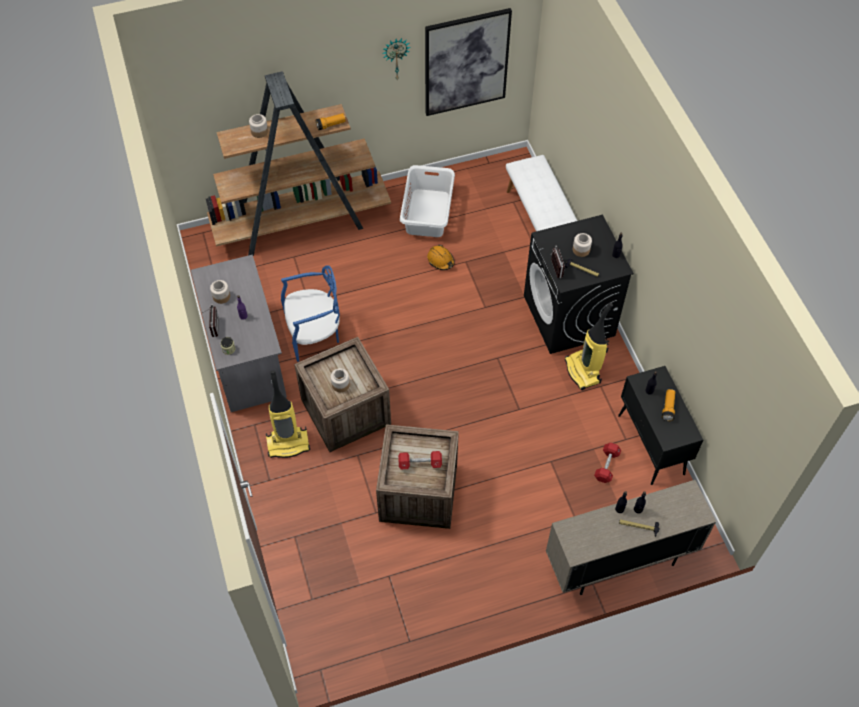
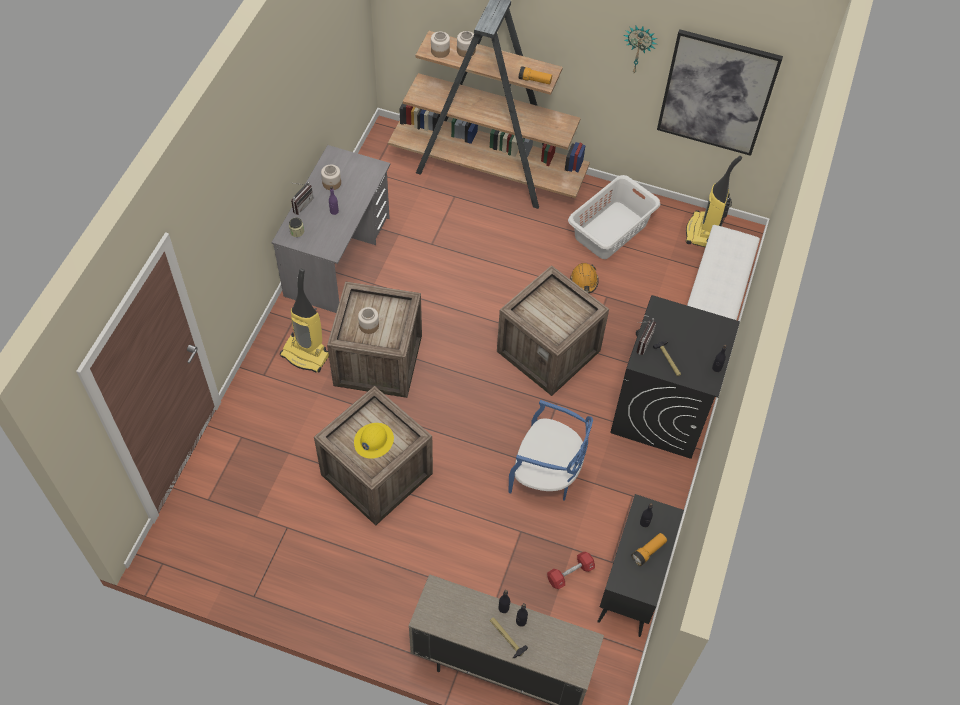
camera: 35 degrees right, 0 degrees up
blue chair [281,265,340,362] -> blue chair moved to [508,400,593,501]
red dumbbell [398,451,442,469] -> yellow hard hat [354,423,394,459]
vacuum cleaner [565,302,613,390] -> vacuum cleaner moved to [686,156,742,247]
jar [573,233,592,257] -> jar moved to [431,31,450,58]
none -> crate [497,265,609,396]

